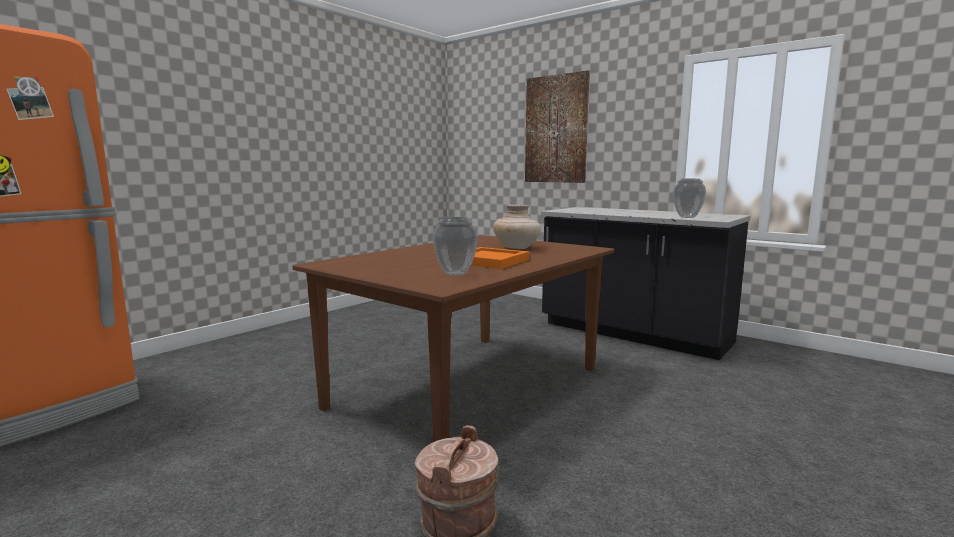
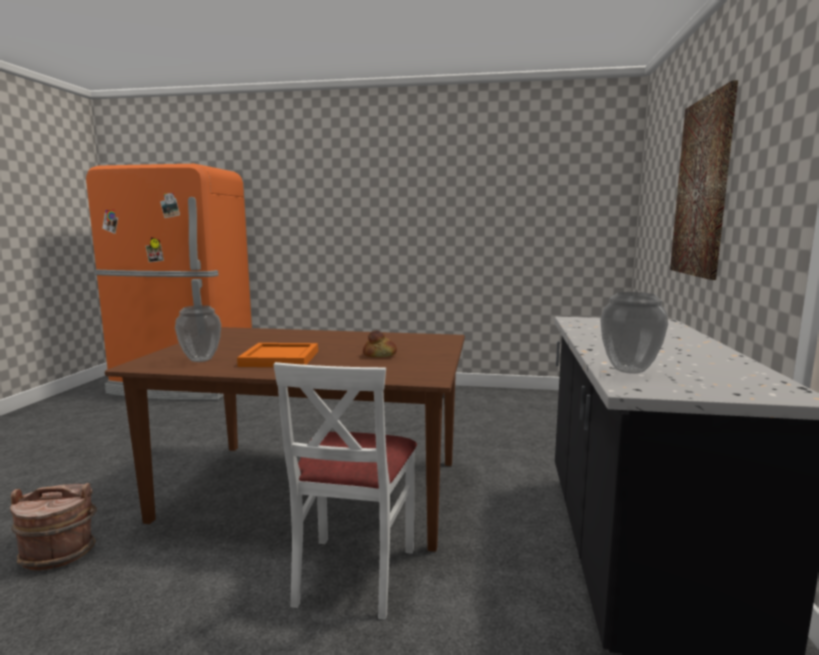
camera: 60 degrees right, 0 degrees up
beige vase [493,205,541,249] -> bread [363,330,397,357]
none -> white chair [273,362,417,620]

